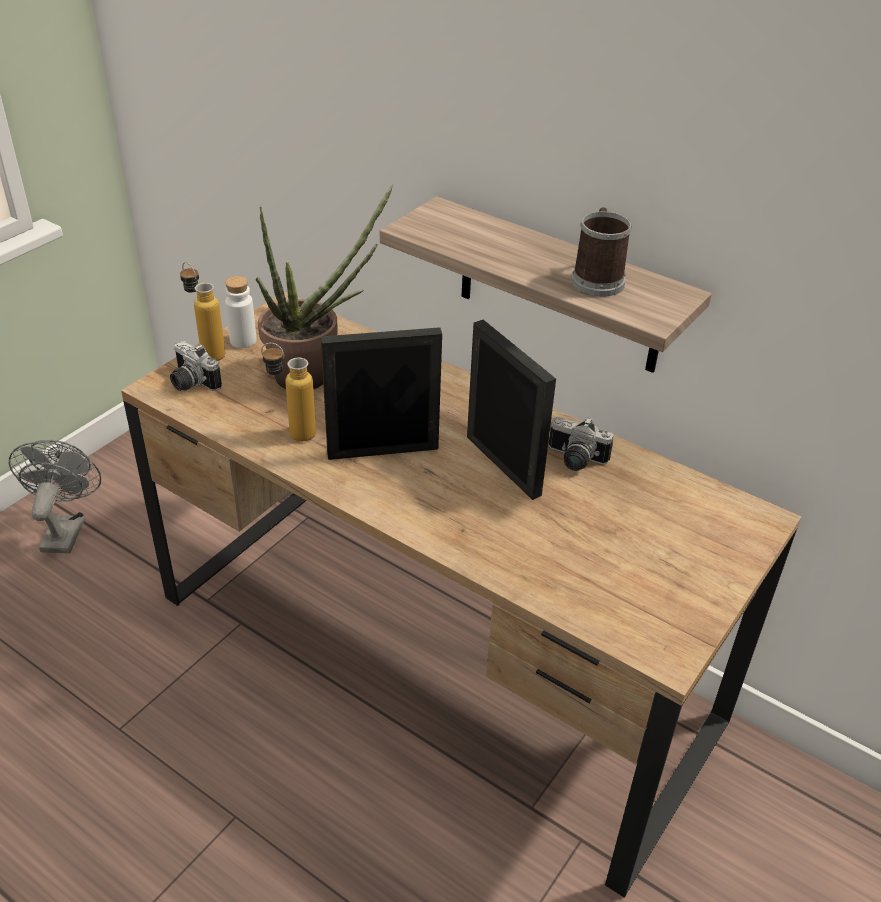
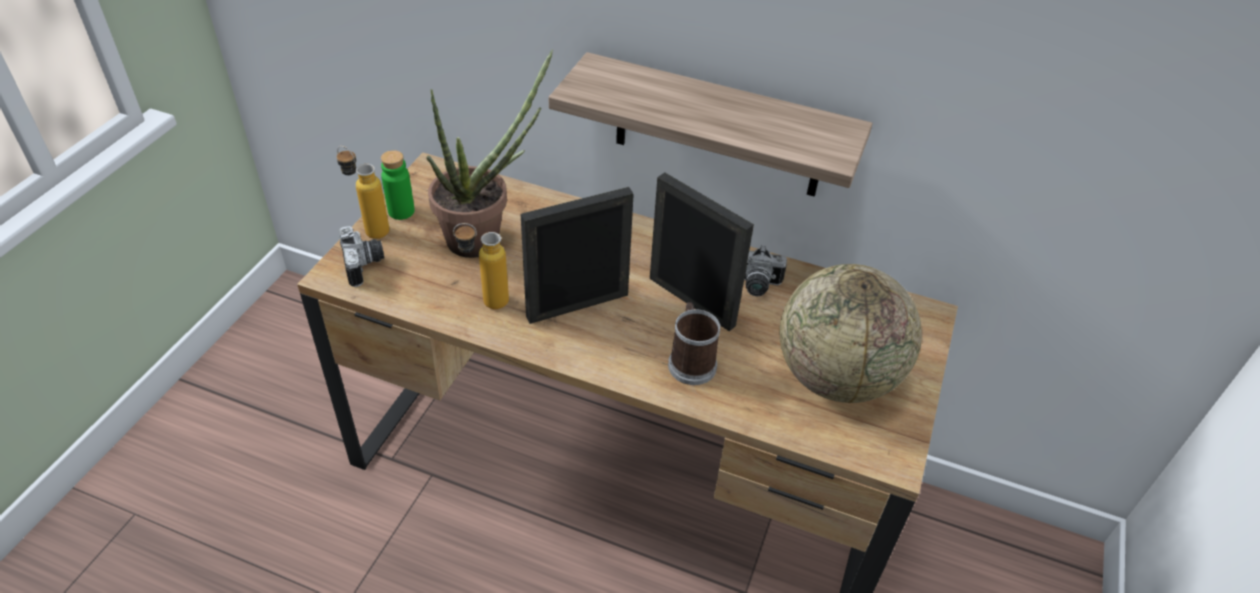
camera: 15 degrees left, 5 degrees up
grey fan [9,440,101,553] -> none
camera [170,341,222,391] -> camera turned 135 degrees counterclockwise [340,226,384,287]
white bottle [225,276,257,348] -> green bottle [381,150,415,220]
mug [571,208,632,297] -> mug moved to [668,302,721,385]
none -> globe [780,264,922,403]

